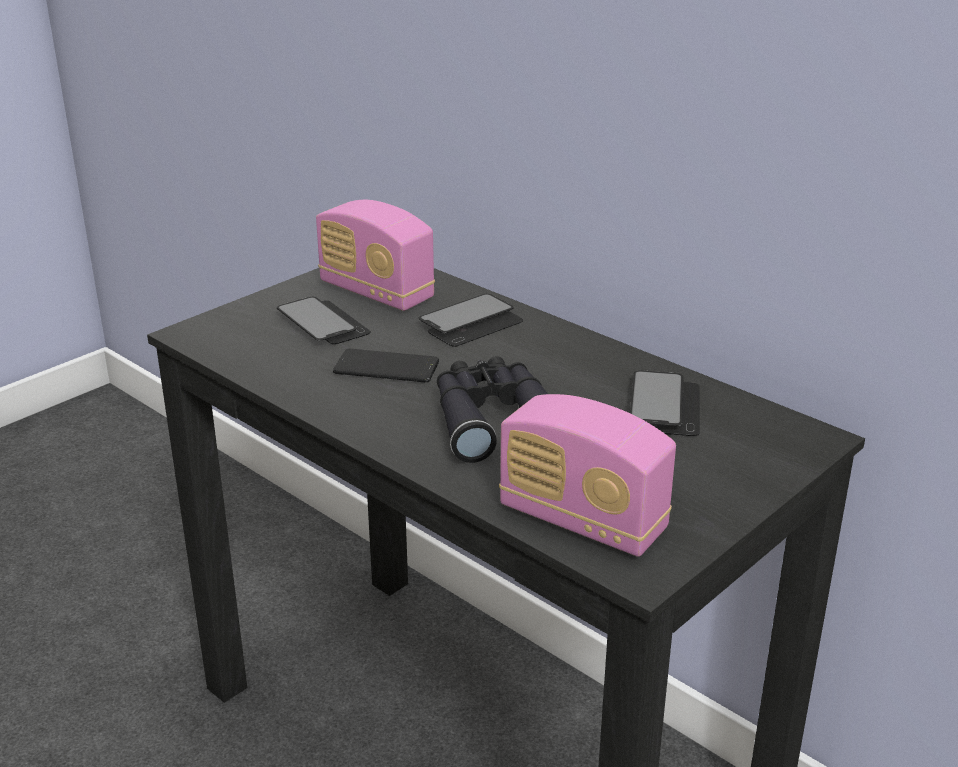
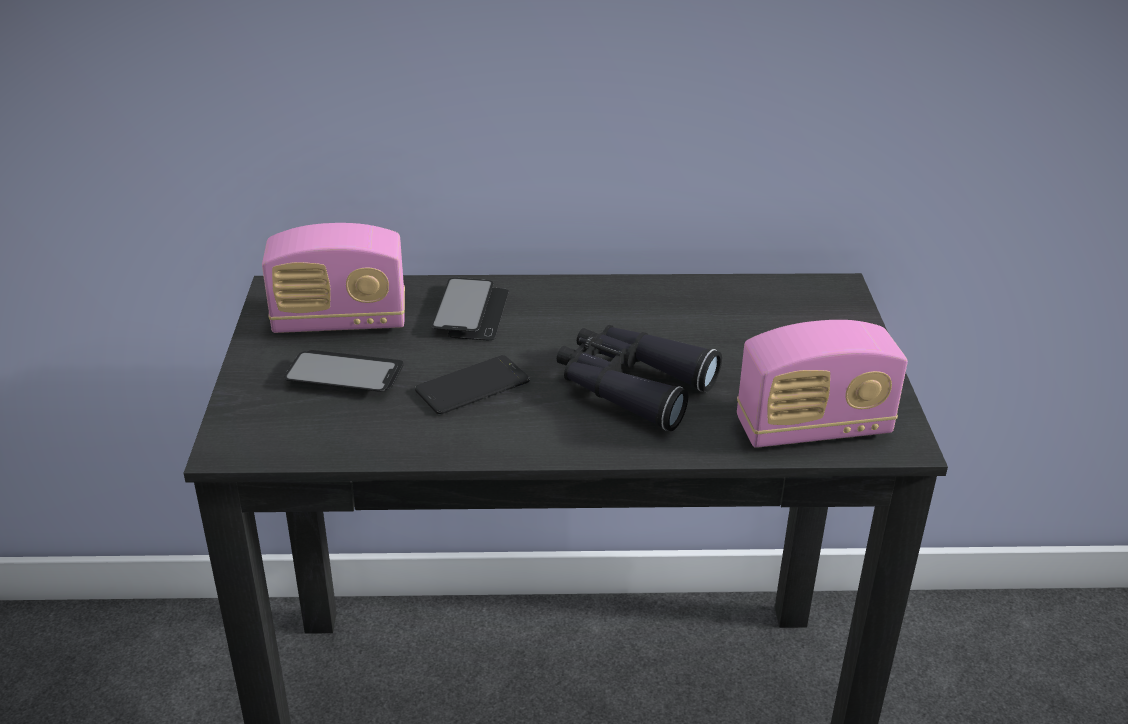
camera: 45 degrees left, 5 degrees up
phone [630,370,699,436] -> none

